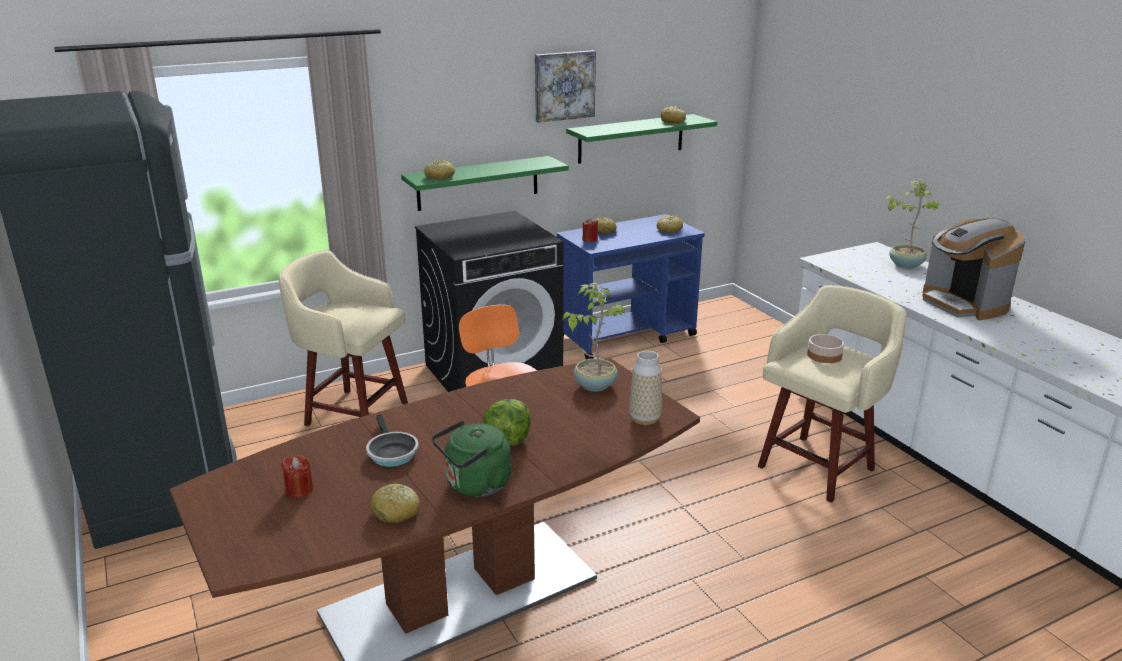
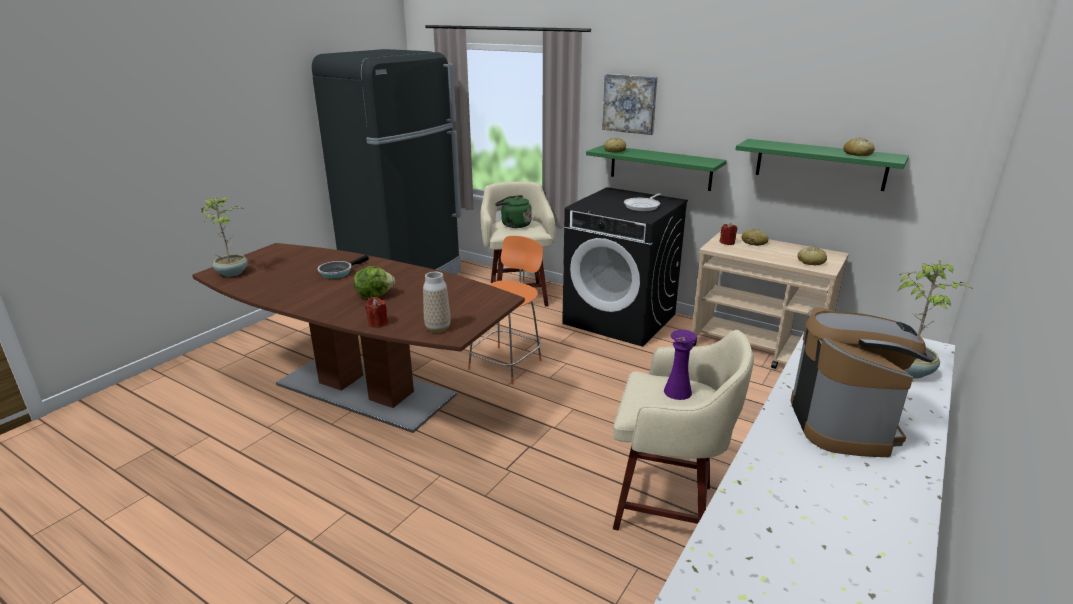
camera: 60 degrees right, 0 degrees up
red candle [281,455,313,498] -> red candle moved to [365,297,388,328]
bread [369,484,420,523] -> none
green kettle [432,420,511,497] -> green kettle moved to [495,195,532,228]
picture [535,50,596,123] -> picture moved to [602,74,658,135]
blue cart [557,214,705,359] -> beige cart [692,231,849,369]
potted plant [563,283,625,392] -> potted plant moved to [201,196,248,277]
bowl [807,334,844,363] -> purple vase [664,330,697,400]
coffee machine [922,218,1026,320] -> coffee machine turned 150 degrees clockwise [791,308,934,457]
none -> frying pan [624,193,661,211]

